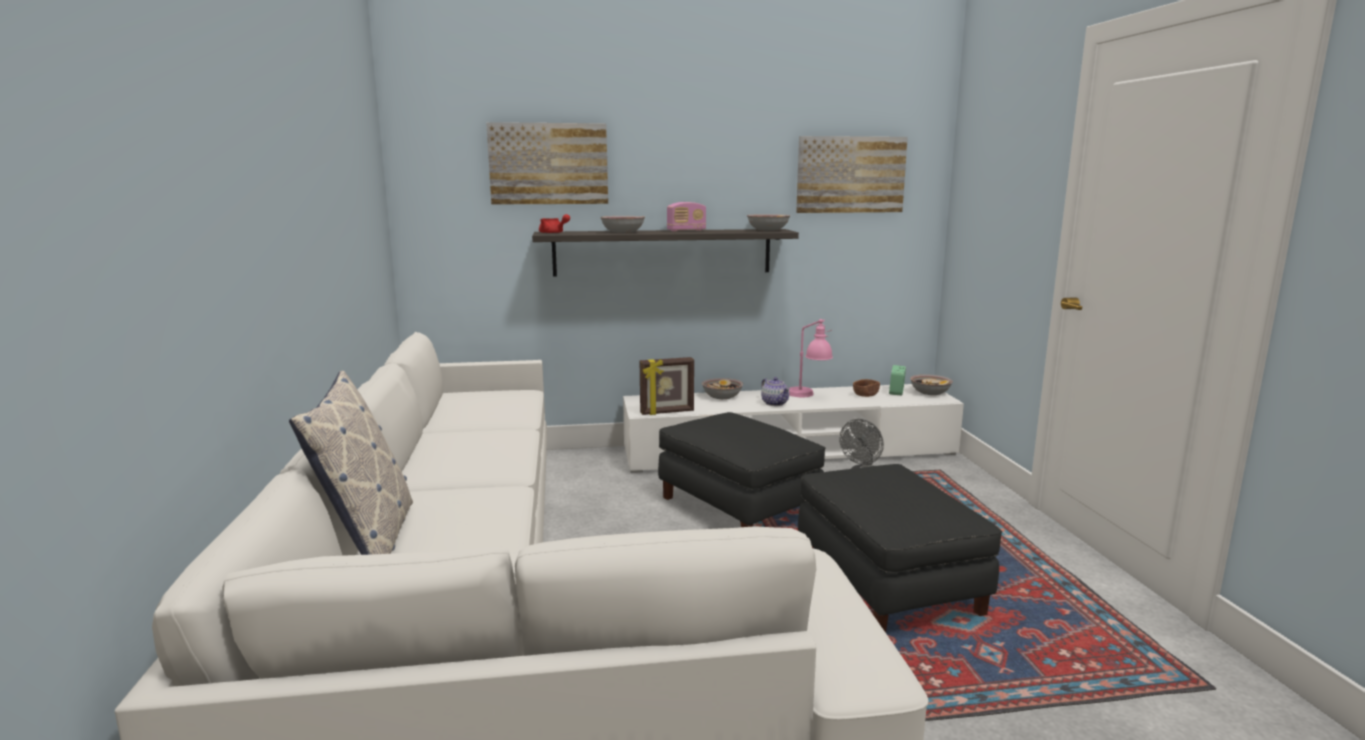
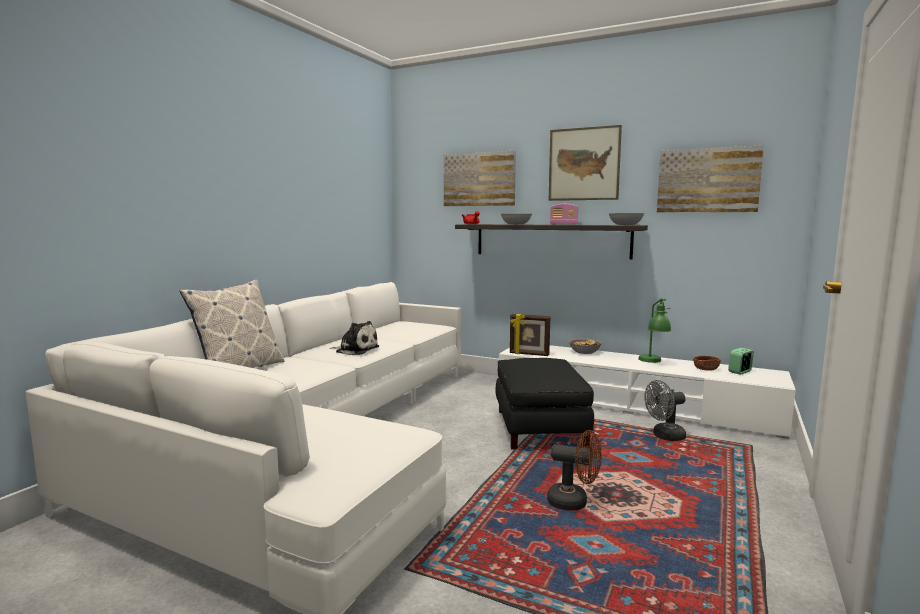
camera: 35 degrees right, 5 degrees down
teapot [761,377,790,406] -> none
pink table lamp [789,319,833,397] -> green table lamp [638,298,671,363]
black ottoman [798,464,1002,633] -> brown fan [547,430,602,511]
bowl [910,374,953,395] -> none
none -> plush toy [330,321,379,355]
none -> picture [549,125,622,201]

